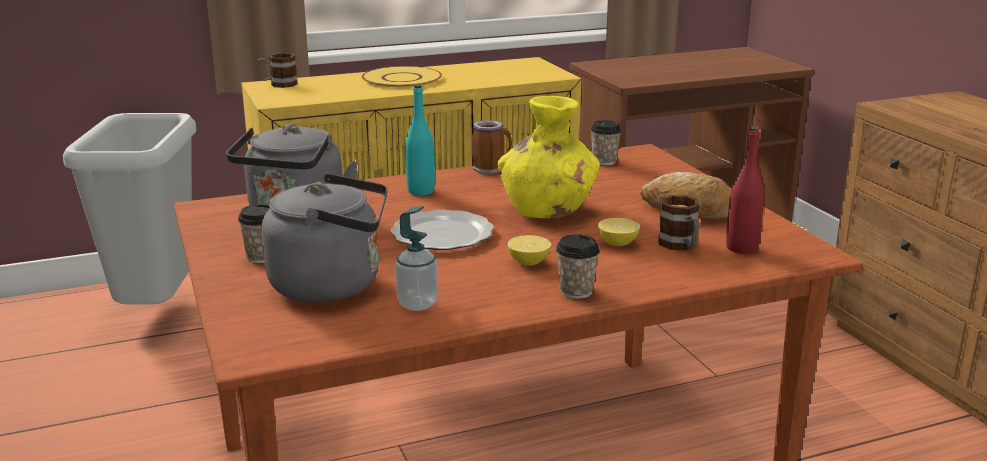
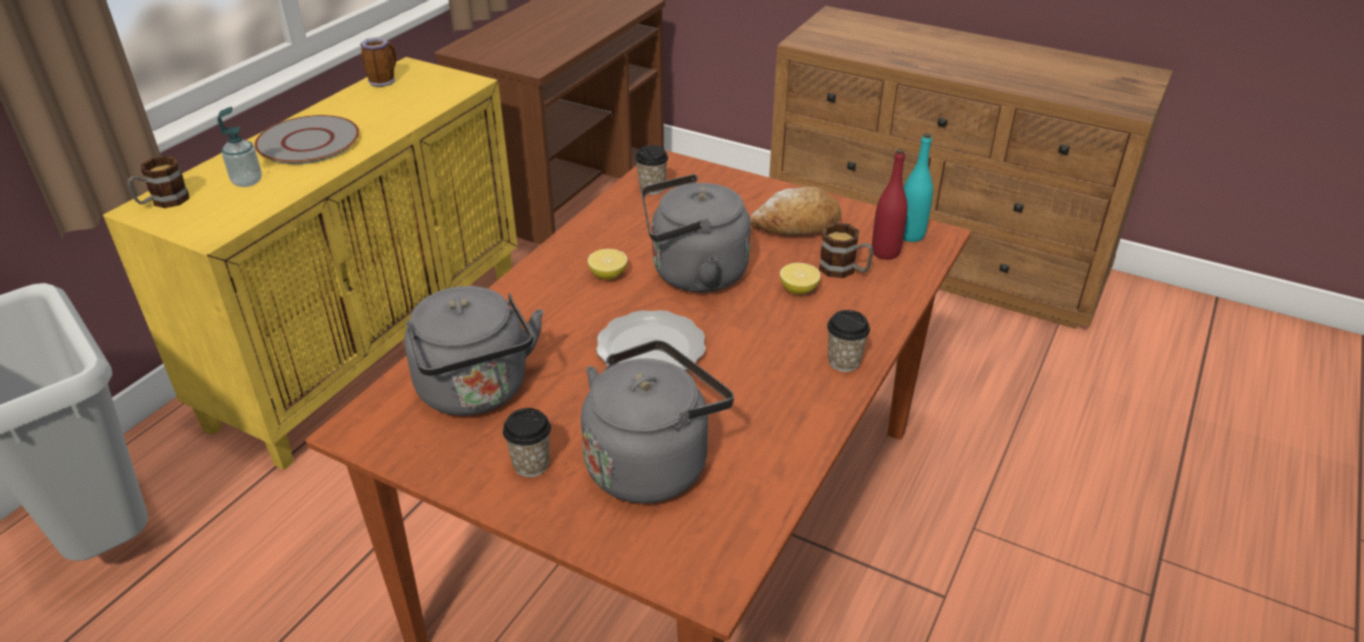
camera: 40 degrees left, 15 degrees up
yellow plate [362,66,442,89] -> grey plate [254,115,359,164]
soap dispenser [395,206,438,311] -> soap dispenser moved to [217,107,262,187]
turquoise bottle [405,85,435,196] -> turquoise bottle moved to [903,133,933,242]
mug [472,120,512,174] -> mug moved to [360,37,396,87]
yellow vase [497,96,600,218] -> grey kettle [641,174,751,292]
lemon [508,235,551,266] -> lemon moved to [588,249,627,279]

